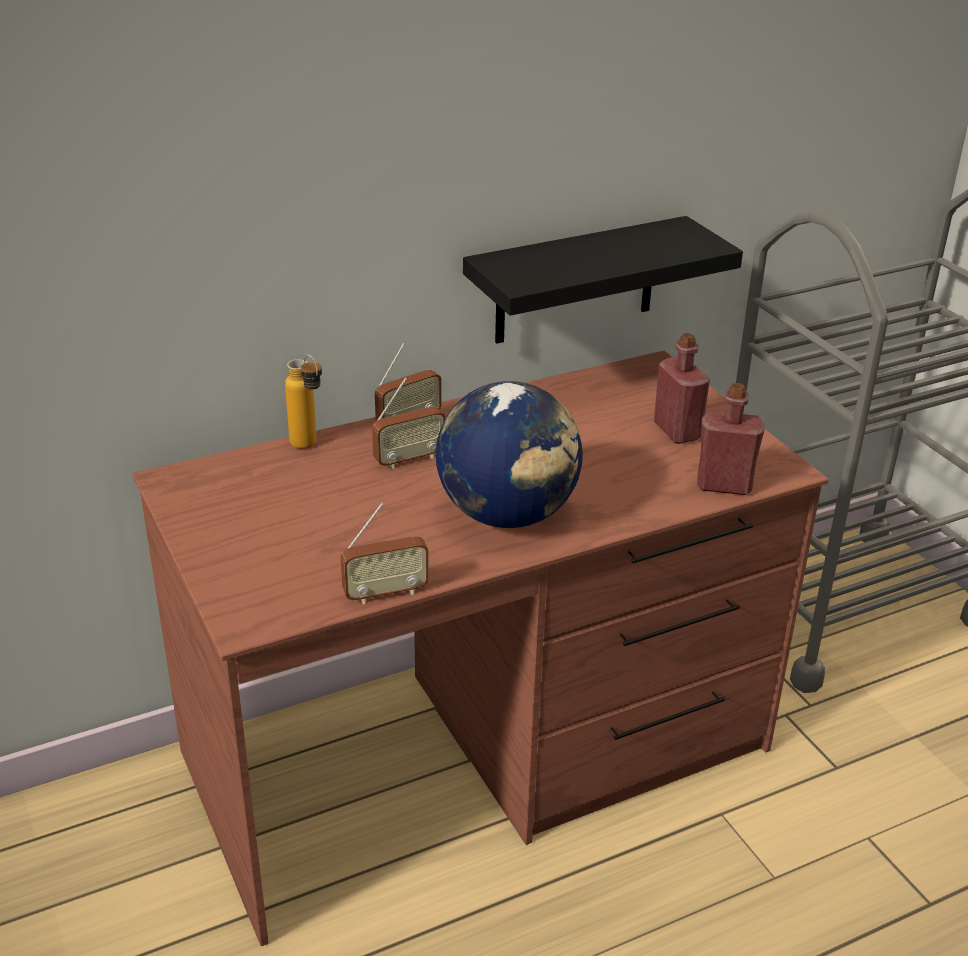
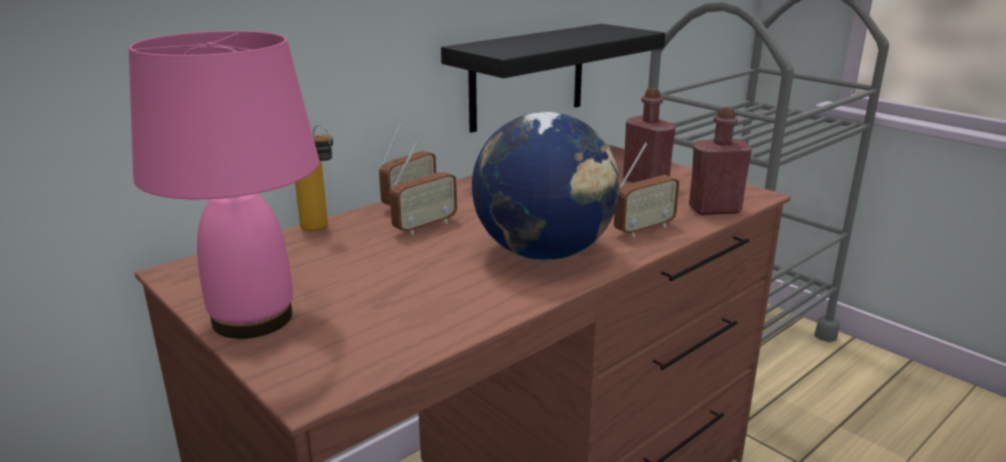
camera: 15 degrees left, 10 degrees down
radio [341,503,429,604] -> radio moved to [614,142,679,237]
none -> pink table lamp [129,31,319,339]

